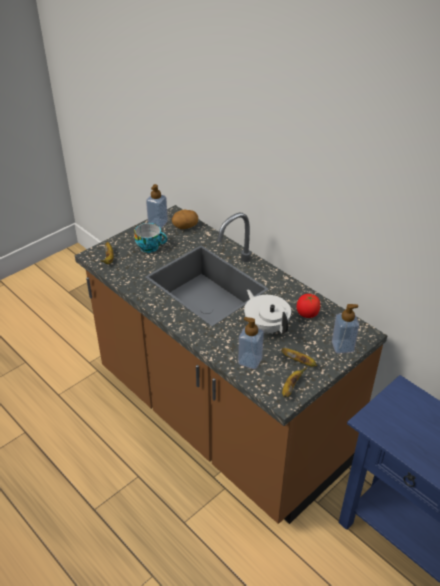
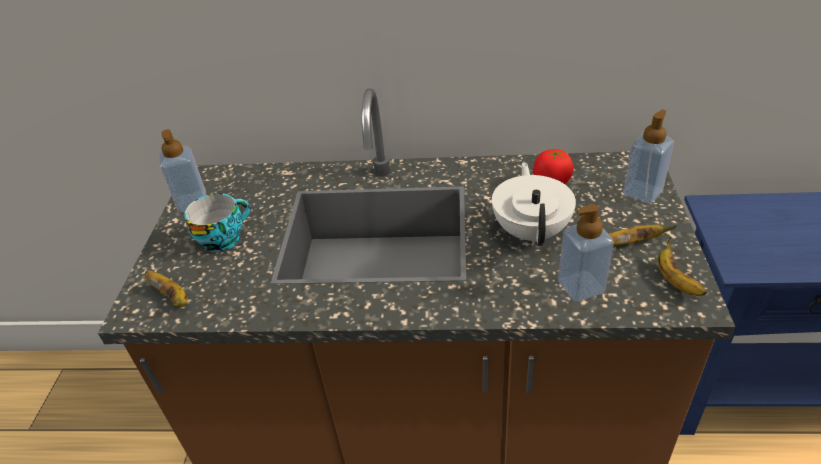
camera: 40 degrees left, 0 degrees up
potato [172,209,198,229] -> none
white teapot [244,290,291,334] -> white teapot turned 75 degrees clockwise [492,162,576,246]

